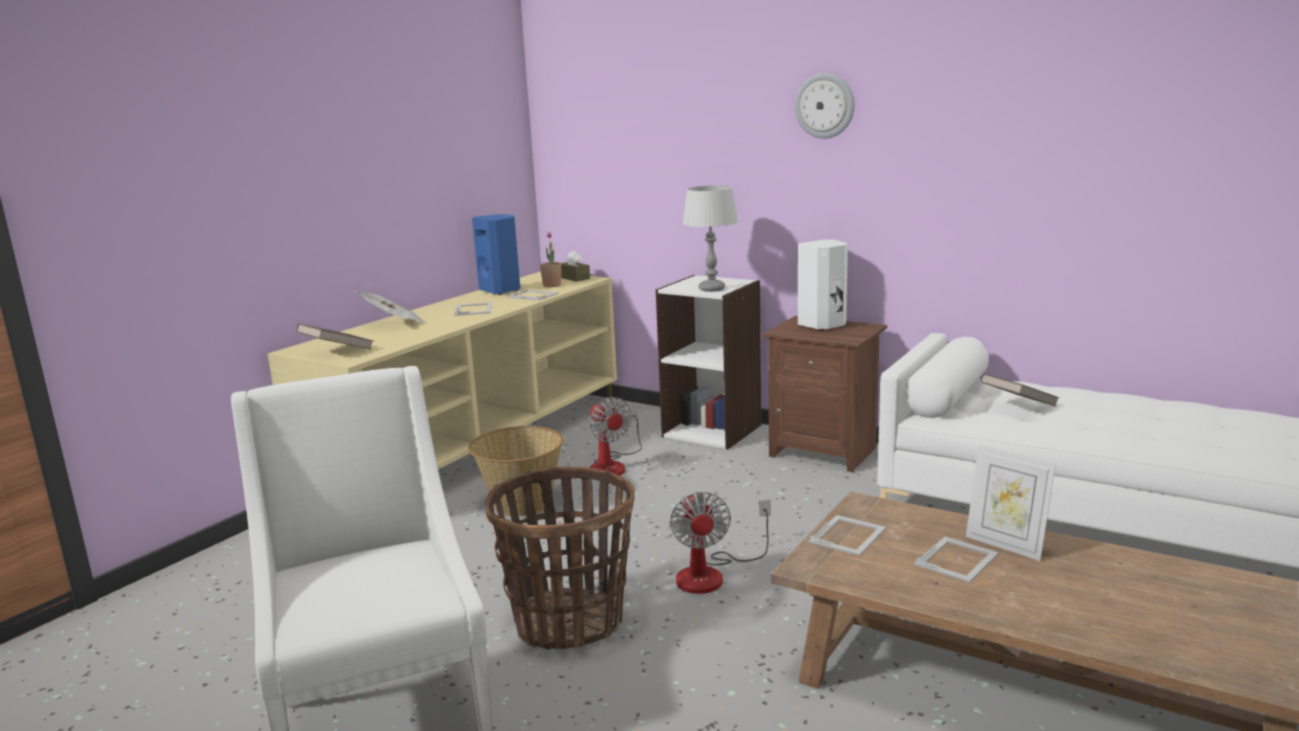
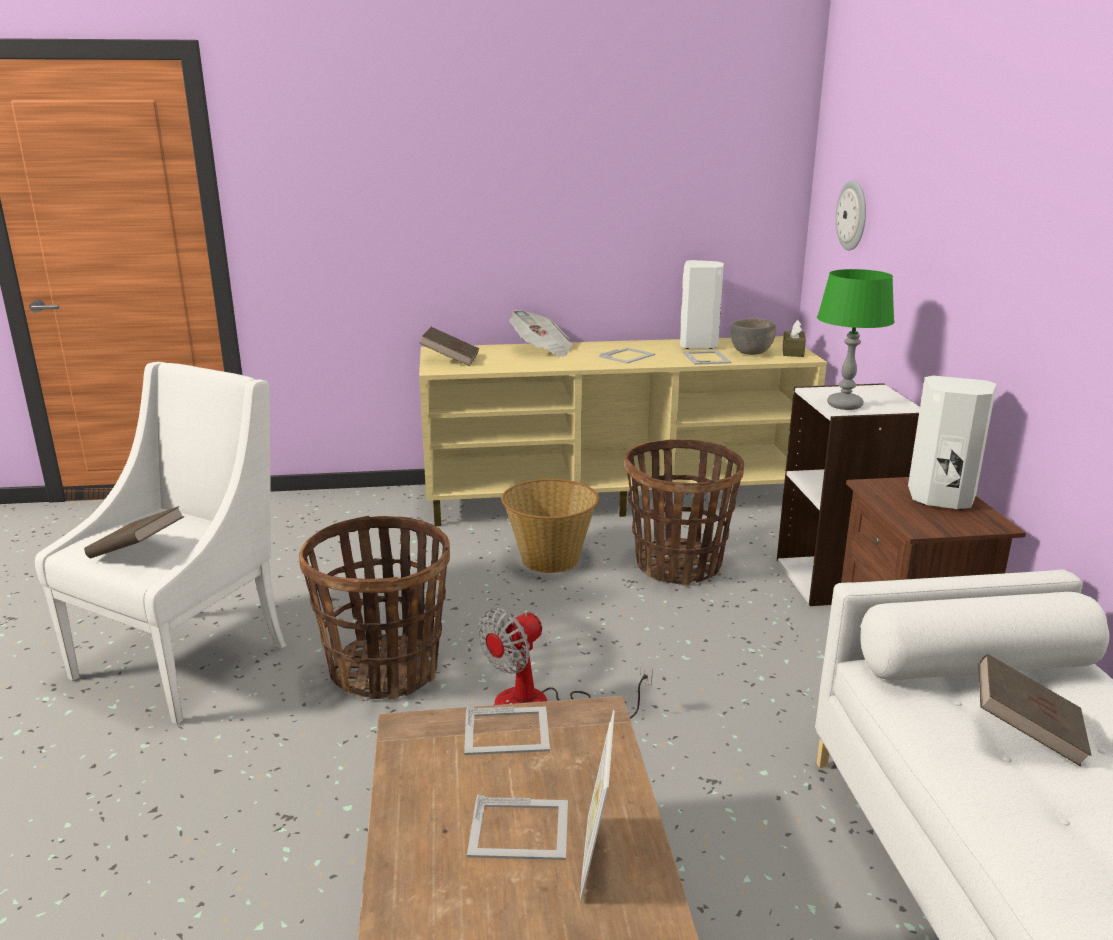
camera: 50 degrees right, 5 degrees up
blue speaker [472,214,520,295] -> white speaker [680,260,724,349]
potted plant [540,232,562,287] -> grey bowl [730,318,776,355]
fan [589,397,642,476] -> basket [624,439,744,586]
grey table lamp [682,186,738,292] -> green table lamp [817,269,895,410]
wall clock [795,73,855,139] -> wall clock moved to [836,180,866,250]
none -> brown book [84,506,184,558]

